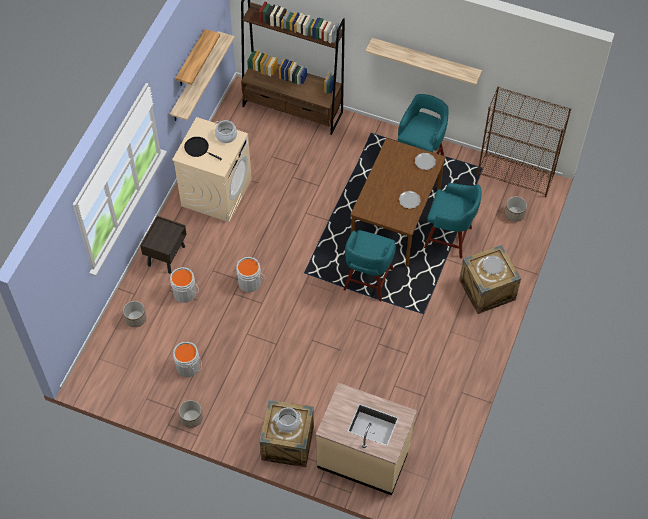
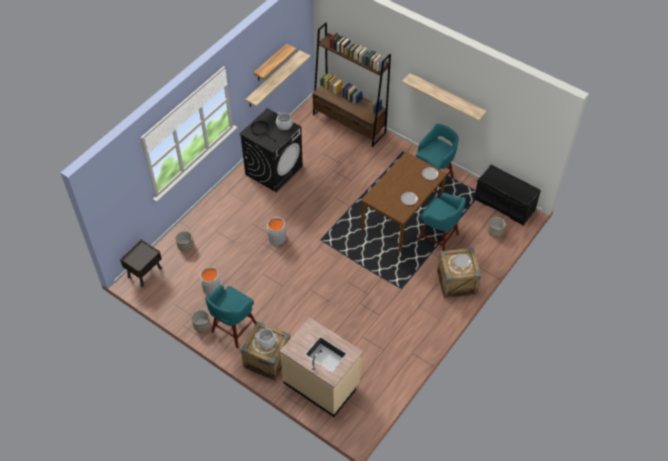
camera: 15 degrees right, 5 degrees down
brown nightstand [140,216,187,274] -> brown nightstand moved to [120,239,162,287]
grey bucket [170,267,199,303] -> none
beige washing machine [172,117,252,222] -> black washing machine [240,108,303,193]
turquoise stool [344,230,396,301] -> turquoise stool moved to [205,285,257,348]
brown bookcase [477,87,571,197] -> black bench [474,165,541,225]

